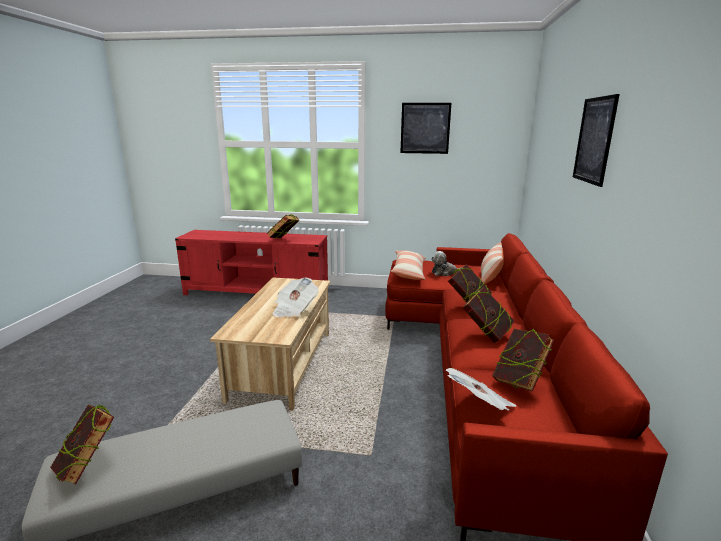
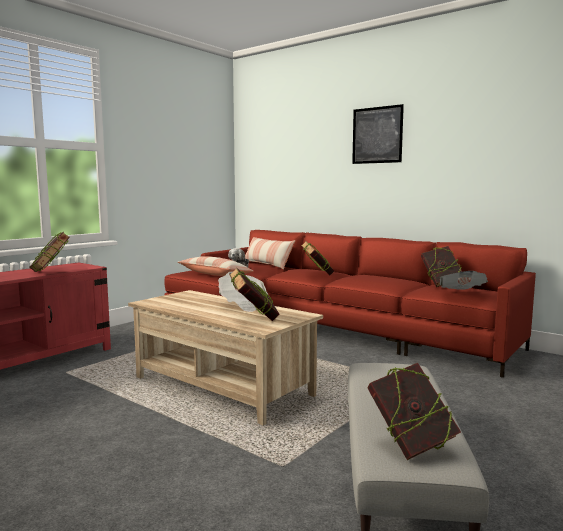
camera: 60 degrees left, 10 degrees down
picture [400,103,451,154] -> none
book [462,287,514,343] -> book moved to [229,267,279,321]

